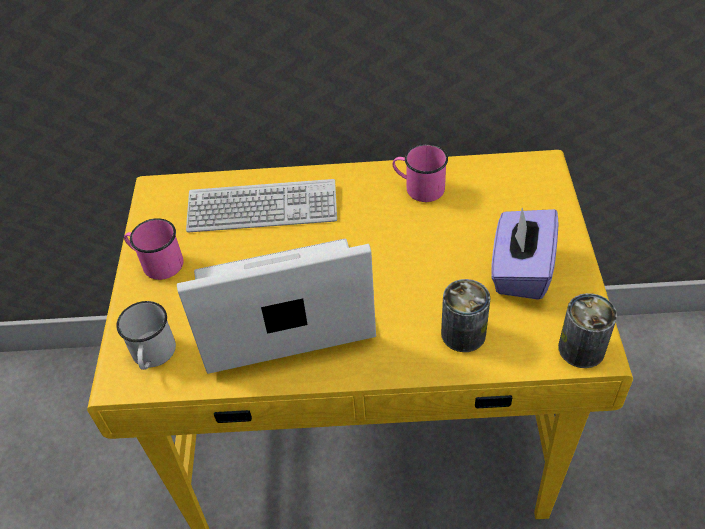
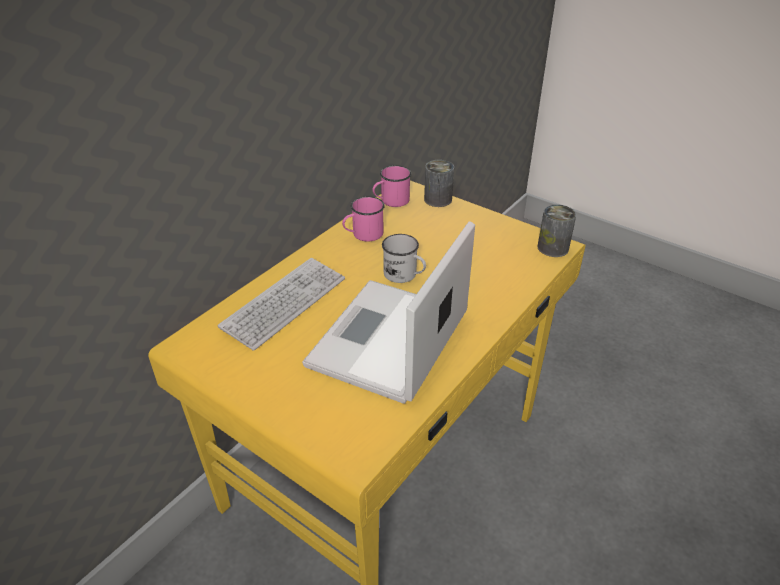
camera: 55 degrees left, 10 degrees down
white mug [116,301,176,370] -> white mug moved to [382,234,426,283]
pink mug [124,218,183,280] -> pink mug moved to [373,165,411,207]
can [441,279,491,352] -> can moved to [424,160,454,207]
purple tissue box [491,208,559,300] -> none

